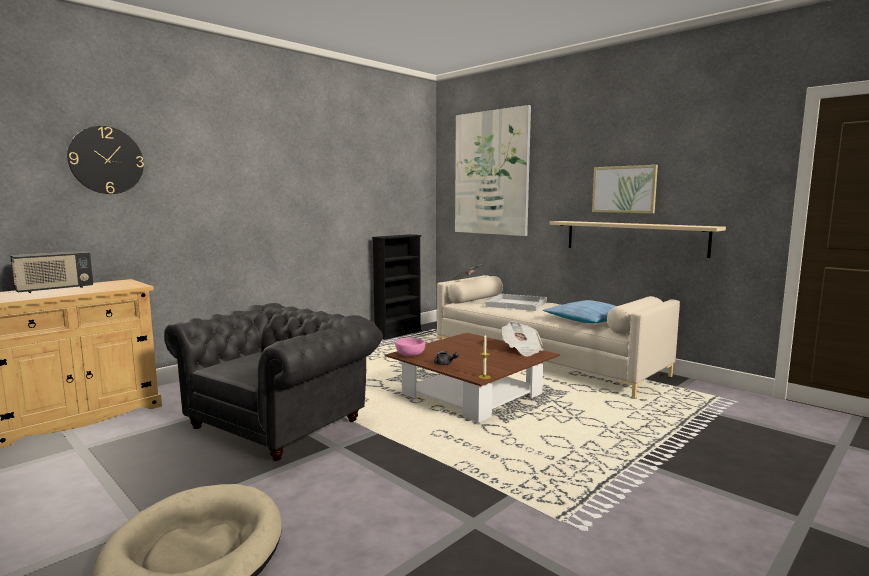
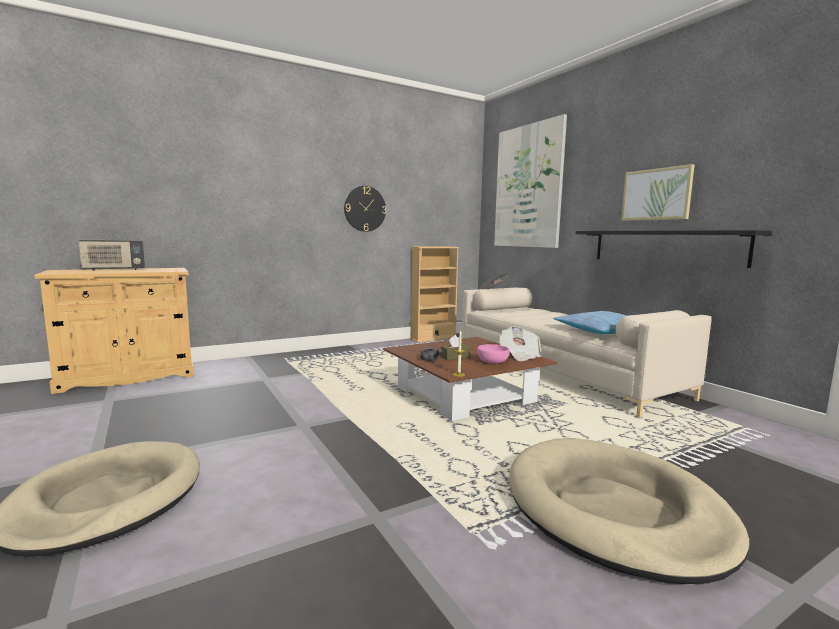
camera: 15 degrees right, 0 degrees up
wall clock [67,126,144,194] -> wall clock moved to [344,186,386,232]
grey armchair [164,303,383,461] -> none
black bookcase [372,234,422,340] -> beige bookcase [410,246,460,342]
pink bowl [395,338,425,356] -> pink bowl moved to [477,344,509,364]
white tray [486,294,547,311] -> none
beige shelf [549,221,726,258] -> black shelf [576,230,772,268]
none -> brown tissue box [440,335,470,360]
none -> beige dog bed [509,438,750,584]

